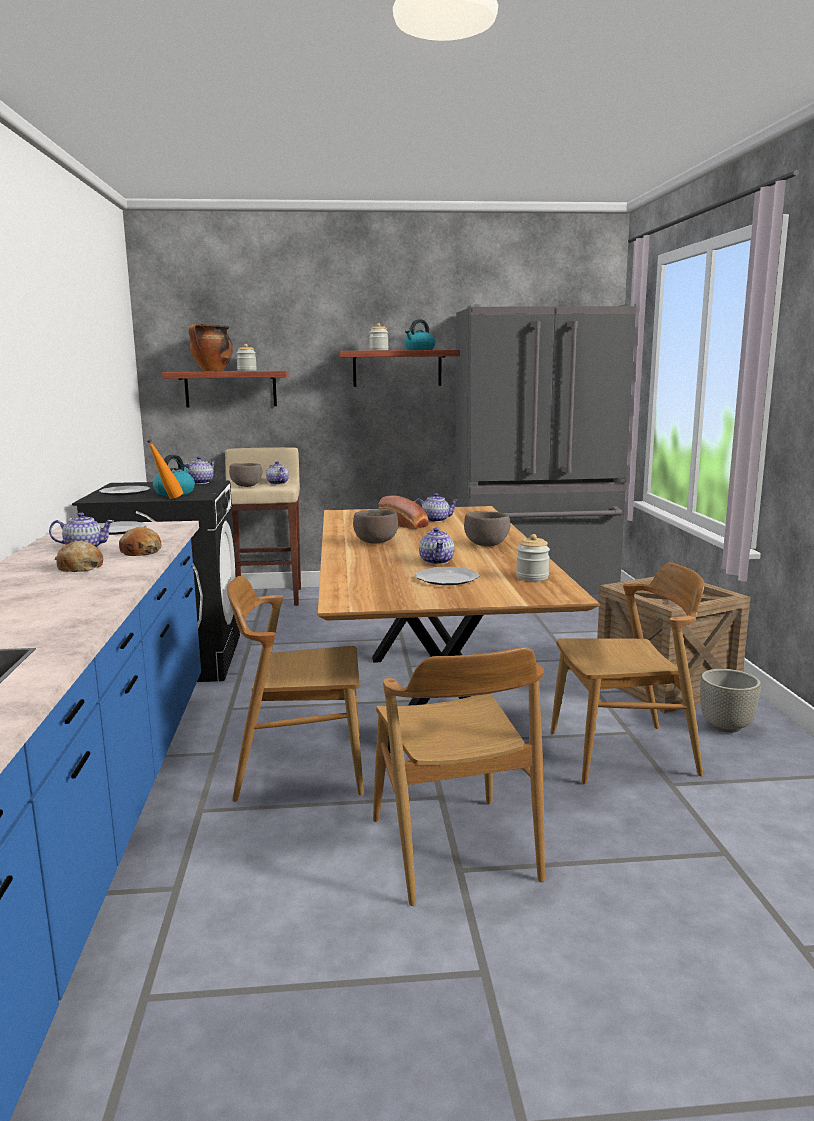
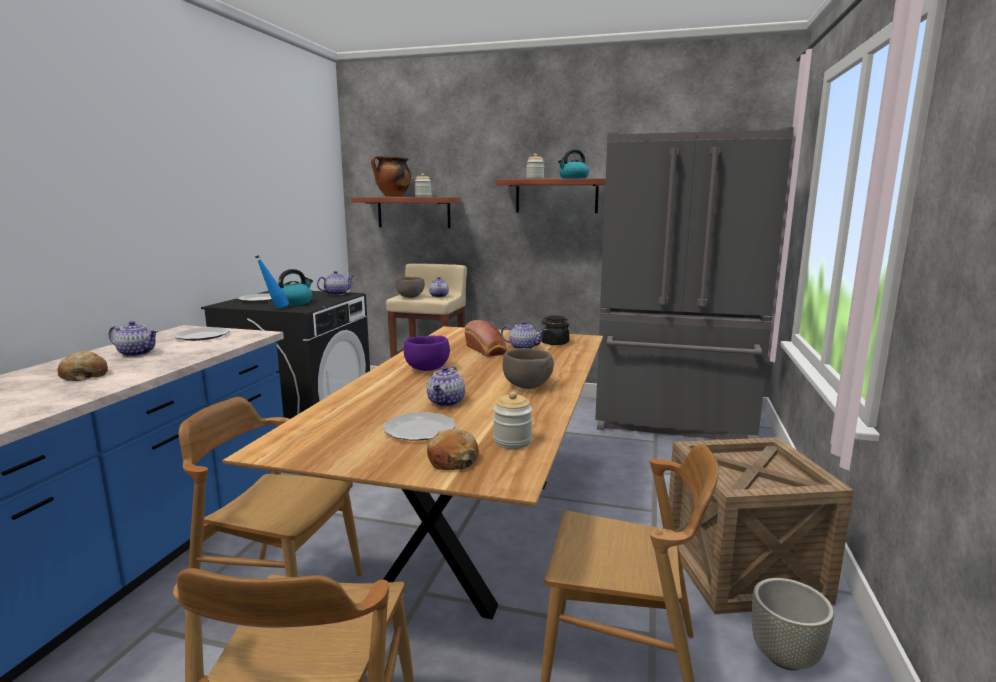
camera: 20 degrees right, 0 degrees up
bread [119,527,162,556] -> bread moved to [427,429,479,470]
orange bottle [147,439,184,499] -> blue bottle [255,255,290,309]
brown bowl [353,509,398,544] -> purple bowl [404,335,450,371]
none -> black jar [541,315,570,345]

